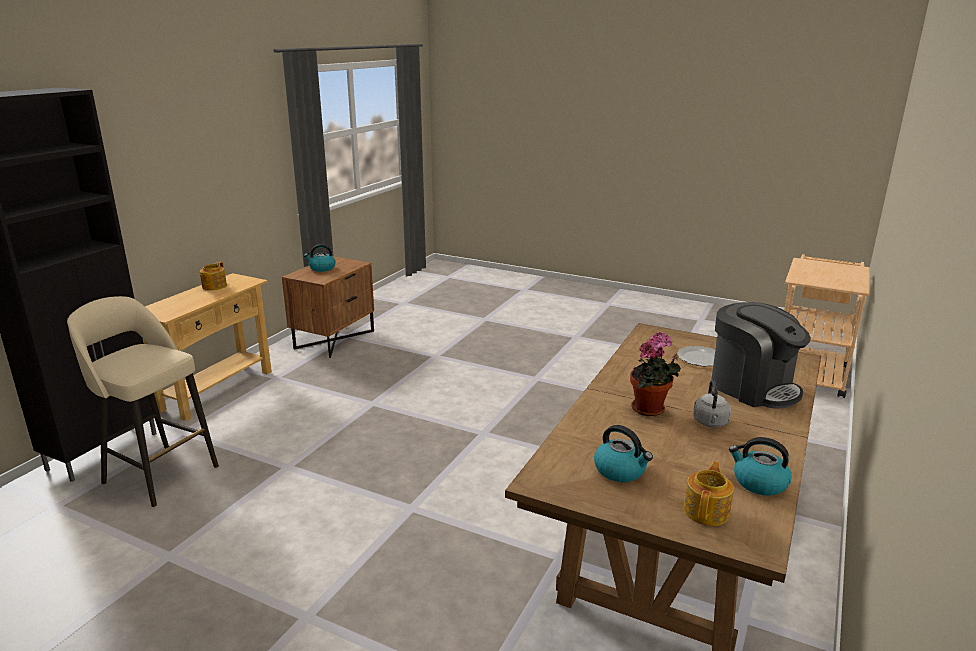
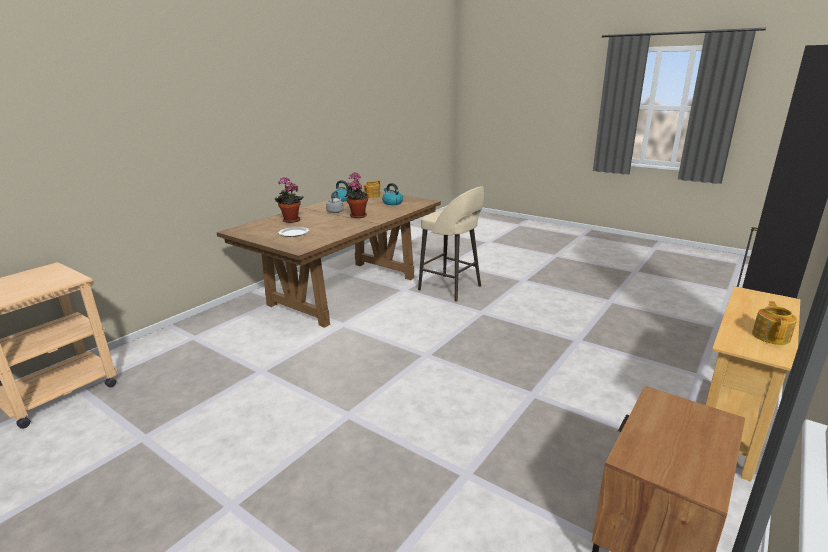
camera: 170 degrees left, 0 degrees up
beige stool [67,296,219,507] -> beige stool moved to [418,186,484,302]
kettle [304,244,335,272] -> none
coffee machine [711,302,811,409] -> potted plant [275,177,304,223]

